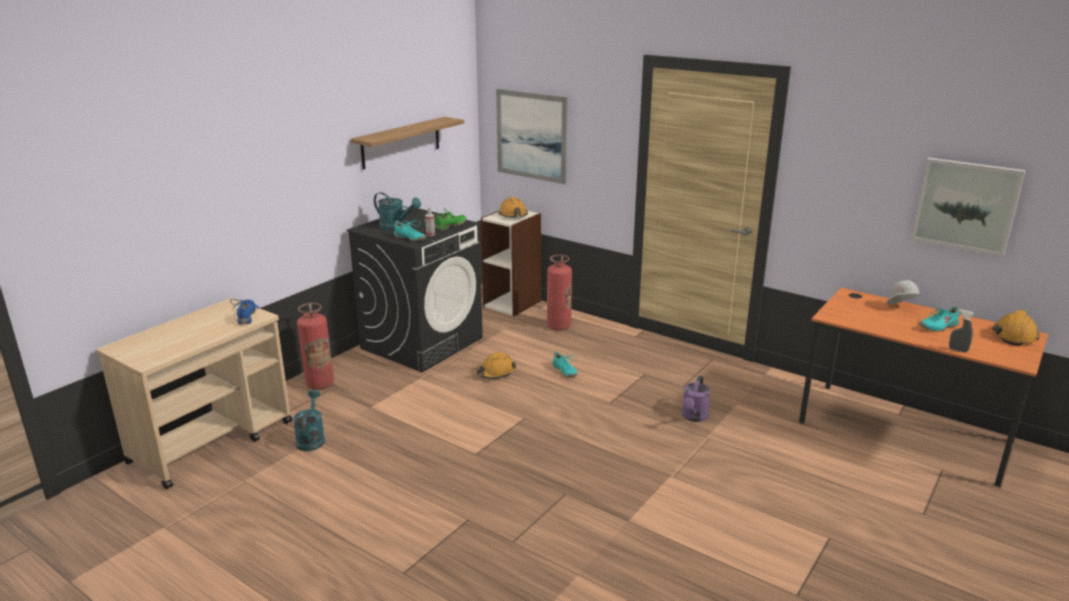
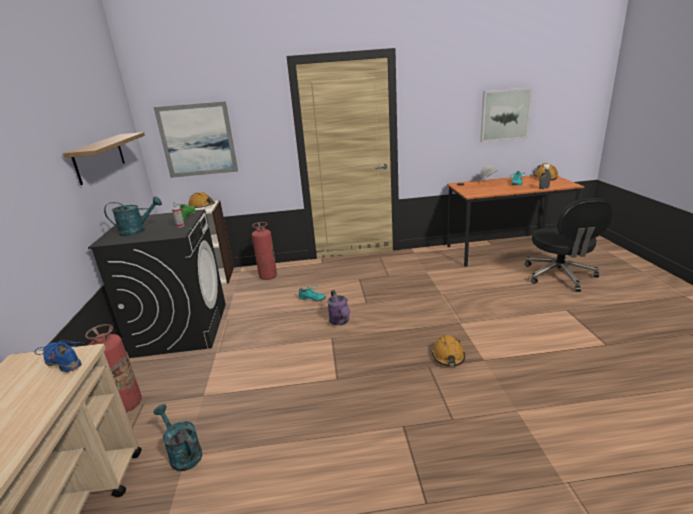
camera: 40 degrees left, 0 degrees up
turquoise shoe [394,220,426,242] -> none
orange hard hat [477,353,516,379] -> orange hard hat moved to [431,335,465,366]
purple watering can [682,375,710,422] -> purple watering can moved to [327,290,350,325]
none -> black office chair [525,198,613,292]

